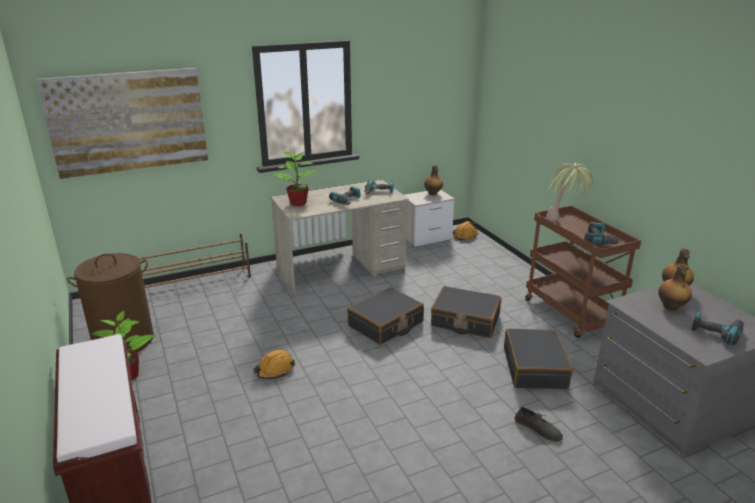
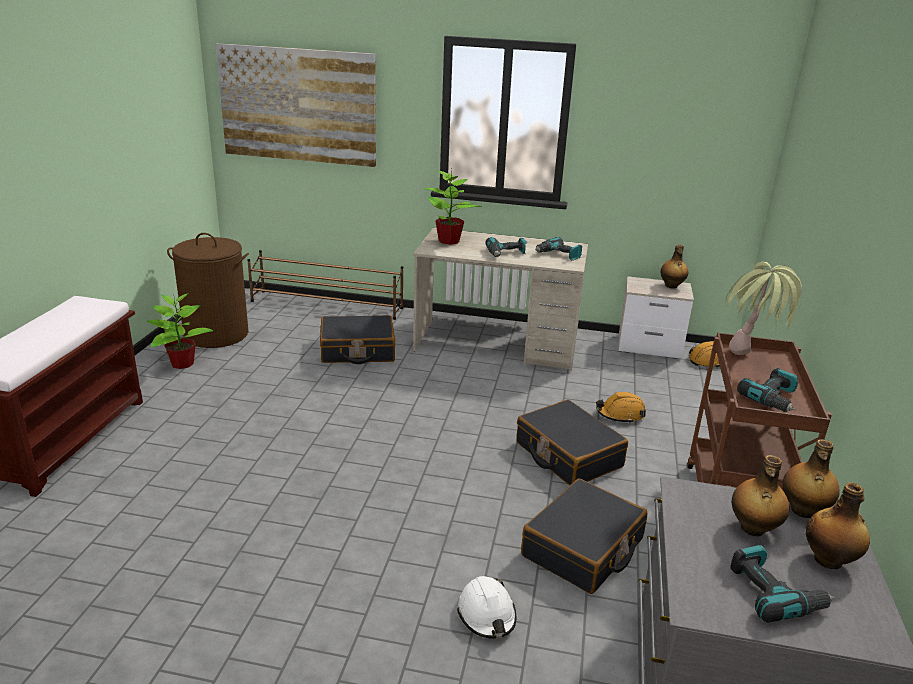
camera: 35 degrees right, 0 degrees up
orange hard hat [253,350,295,379] -> orange hard hat moved to [596,392,646,424]
black suitcase [347,287,424,345] -> black suitcase moved to [320,315,395,364]
grey shoe [514,407,563,442] -> white hard hat [457,576,516,639]
none -> bottle [806,482,870,569]

